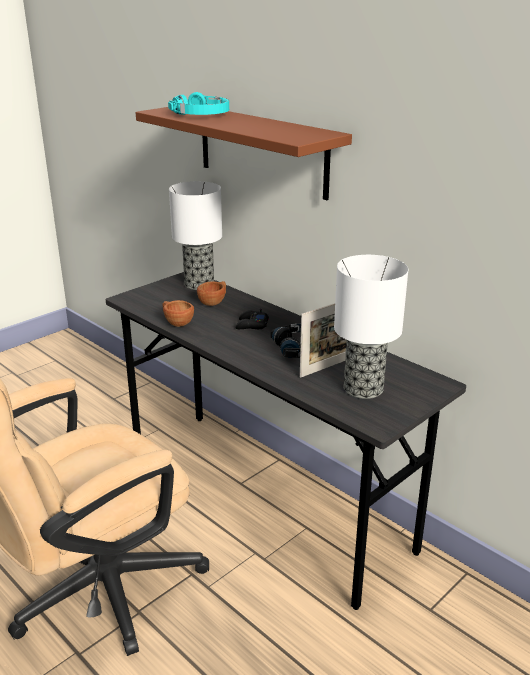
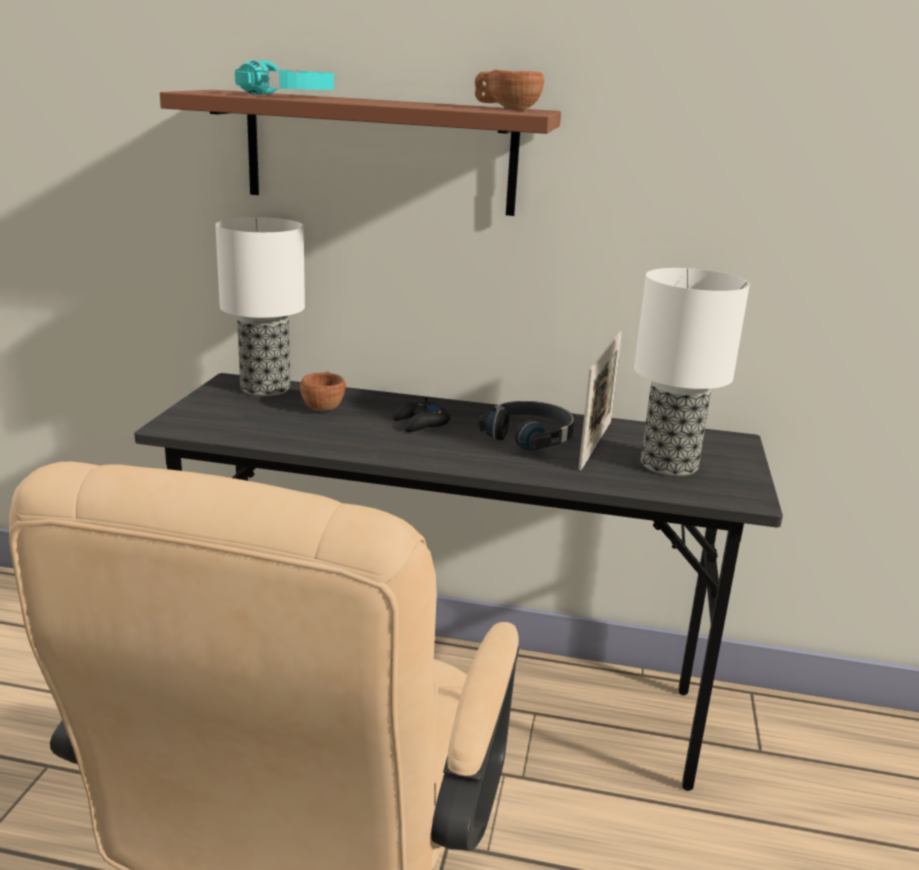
camera: 35 degrees left, 5 degrees down
brown cup [162,300,194,327] -> brown cup moved to [475,70,544,110]

